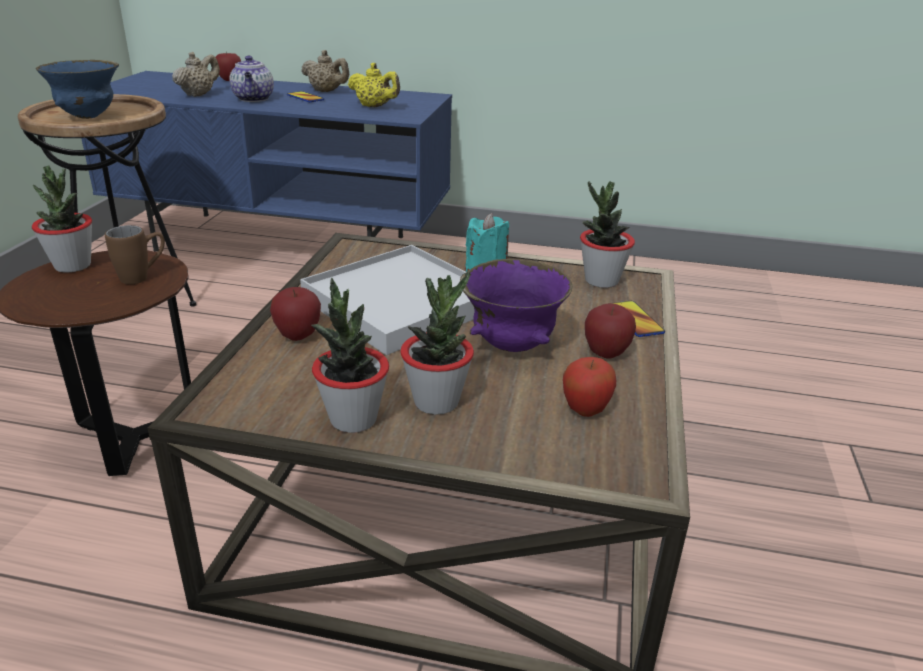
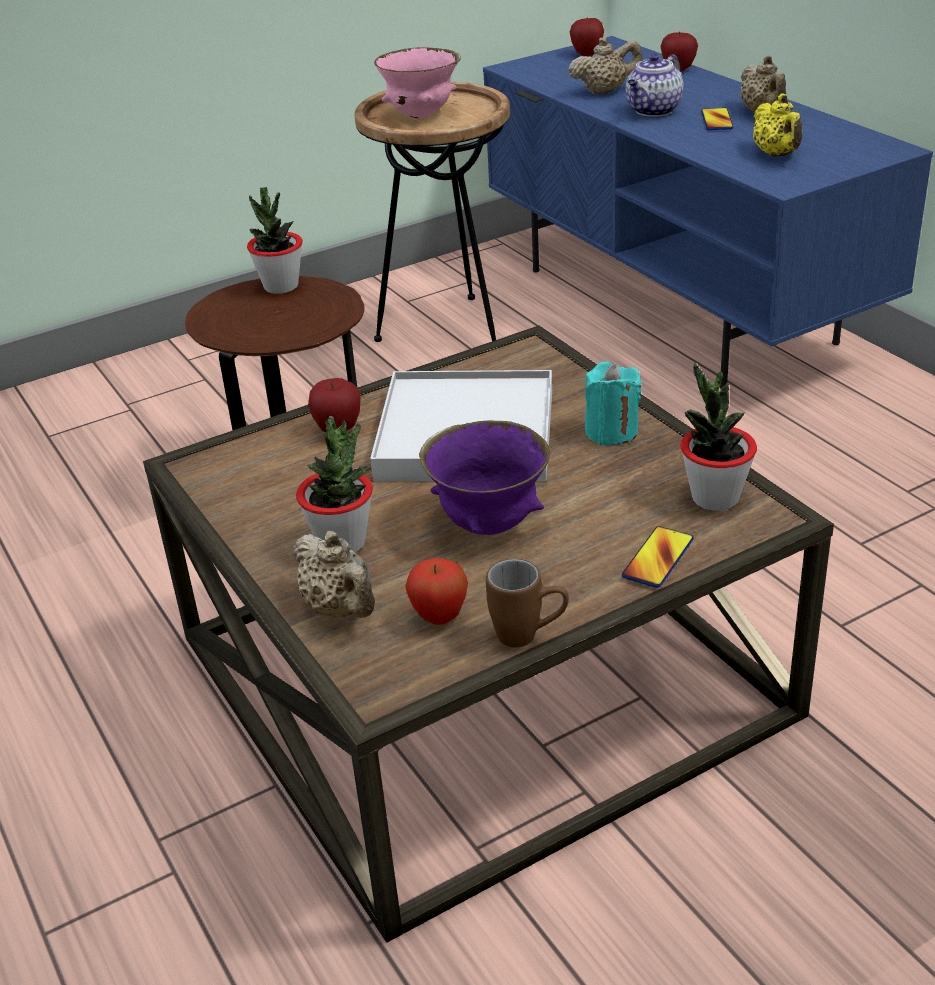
camera: 50 degrees right, 5 degrees up
blue bowl [36,60,119,119] -> pink bowl [374,47,461,119]
brown mug [105,225,165,284] -> brown mug moved to [486,559,569,647]
potted plant [311,278,389,433] -> none
apple [585,303,636,359] -> apple moved to [570,17,604,56]
none -> beige teapot [293,531,375,618]

